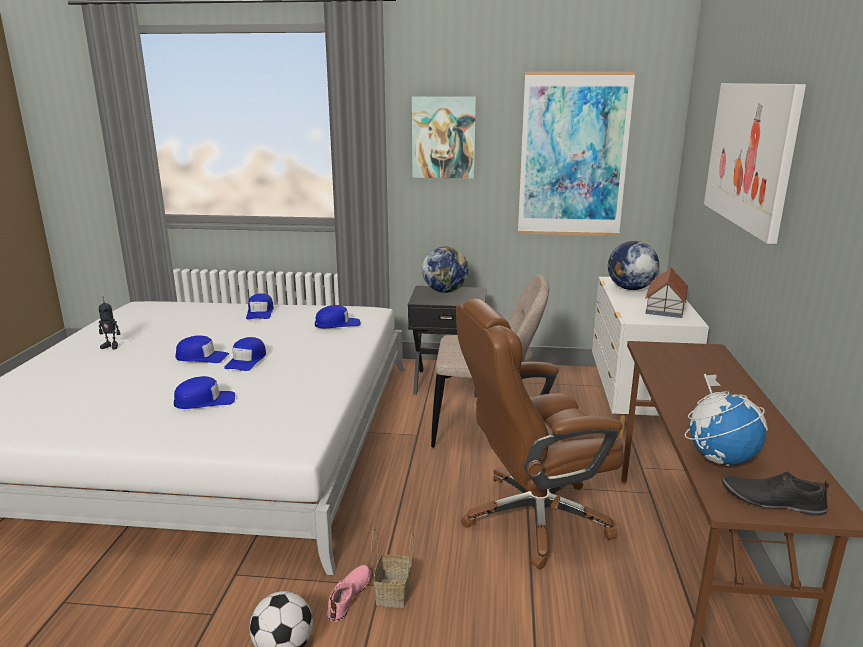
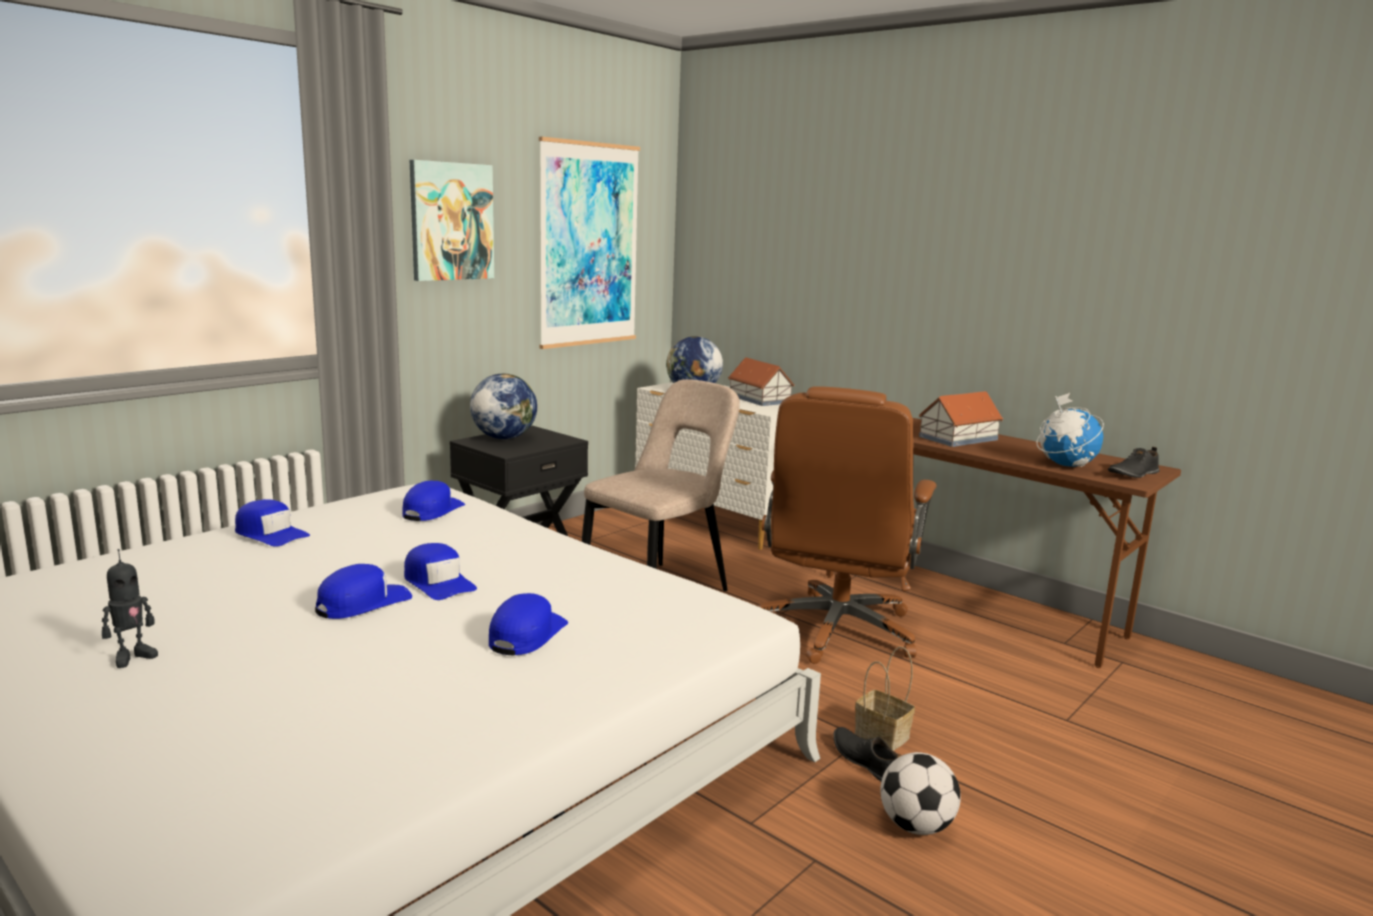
camera: 55 degrees left, 5 degrees down
pink shoe [326,565,371,622] -> black shoe [833,727,901,781]
picture [704,83,806,244] -> none
none -> toy house [918,391,1004,447]

